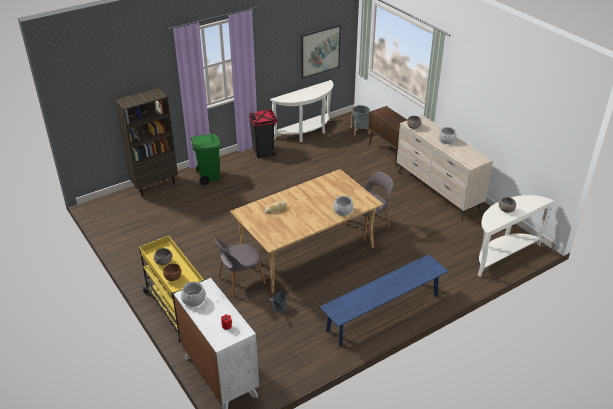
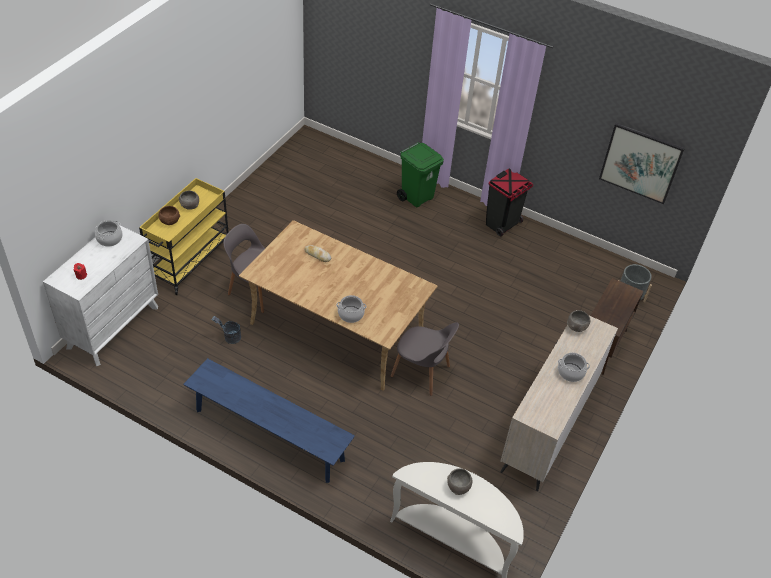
camera: 60 degrees right, 10 degrees up
brown bookcase [115,88,178,196] -> none
white console table [270,80,333,142] -> none

